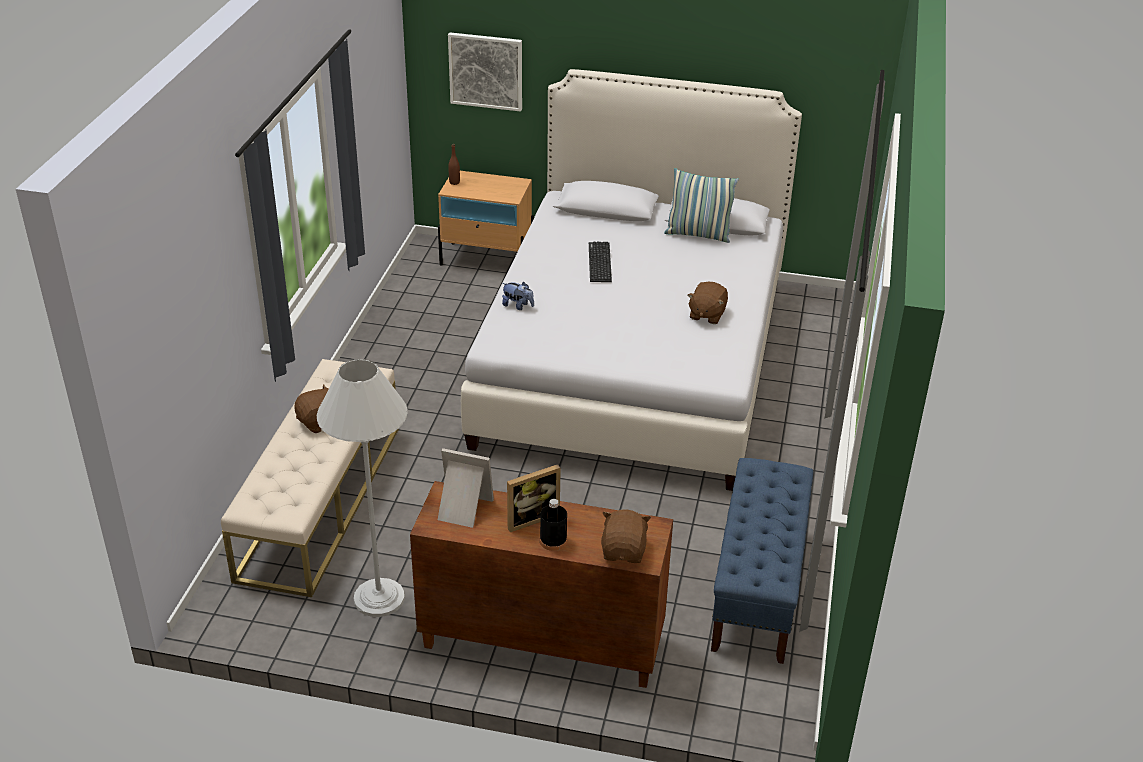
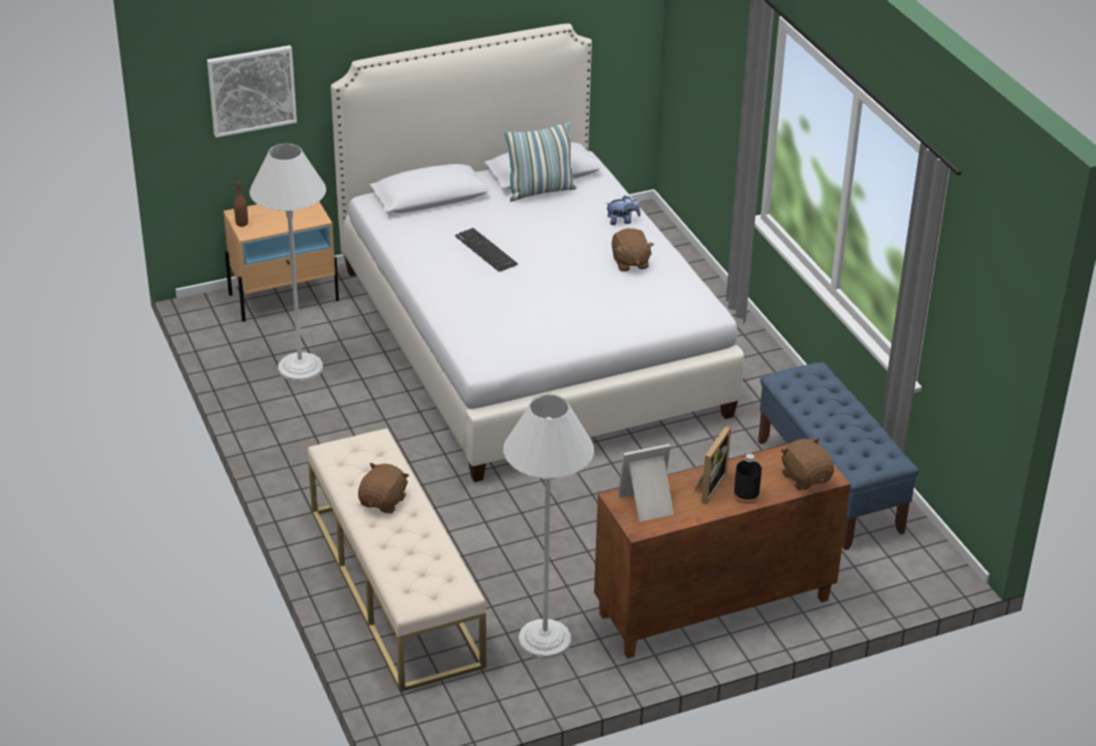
camera: 35 degrees left, 0 degrees up
plush toy [502,282,534,310] -> plush toy moved to [606,195,641,225]
none -> white floor lamp [249,143,326,382]

